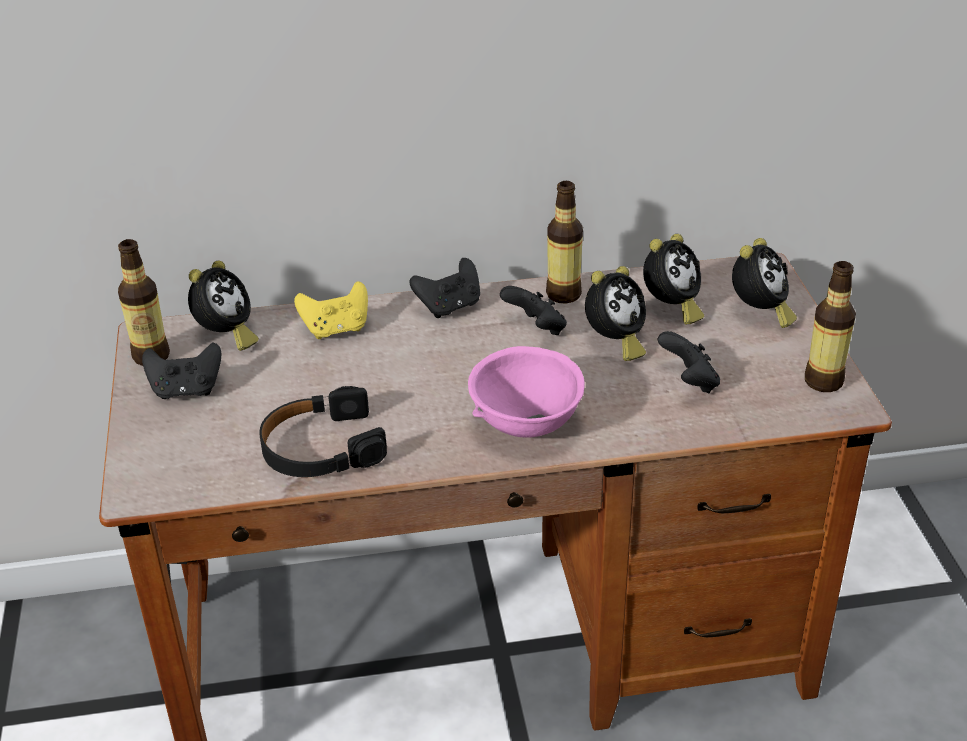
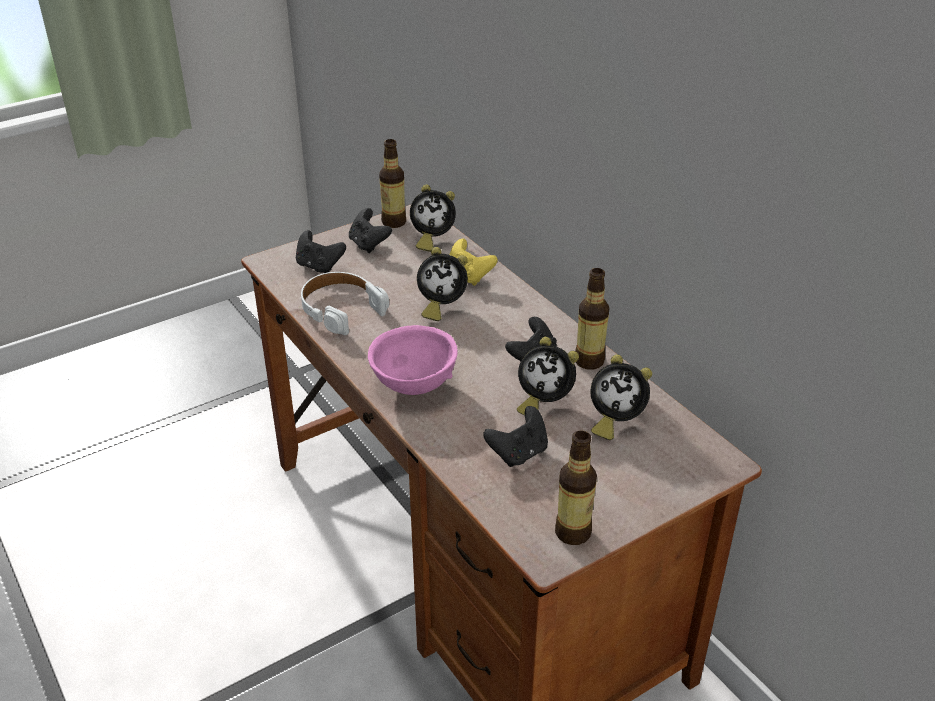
camera: 65 degrees right, 0 degrees up
black headphones [259,386,387,477] -> white headphones [301,272,389,335]
black game controller [409,258,480,318] -> black game controller moved to [296,230,346,273]
alarm clock [732,238,797,328] -> alarm clock moved to [417,247,468,321]

